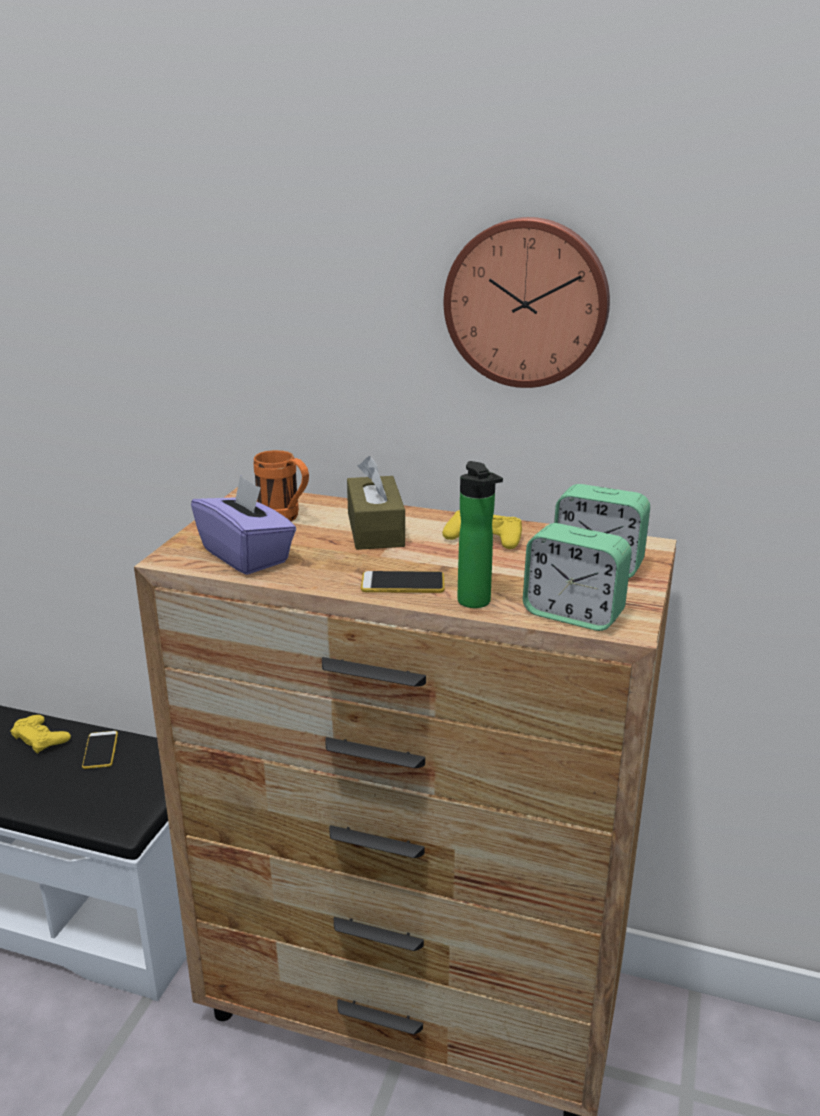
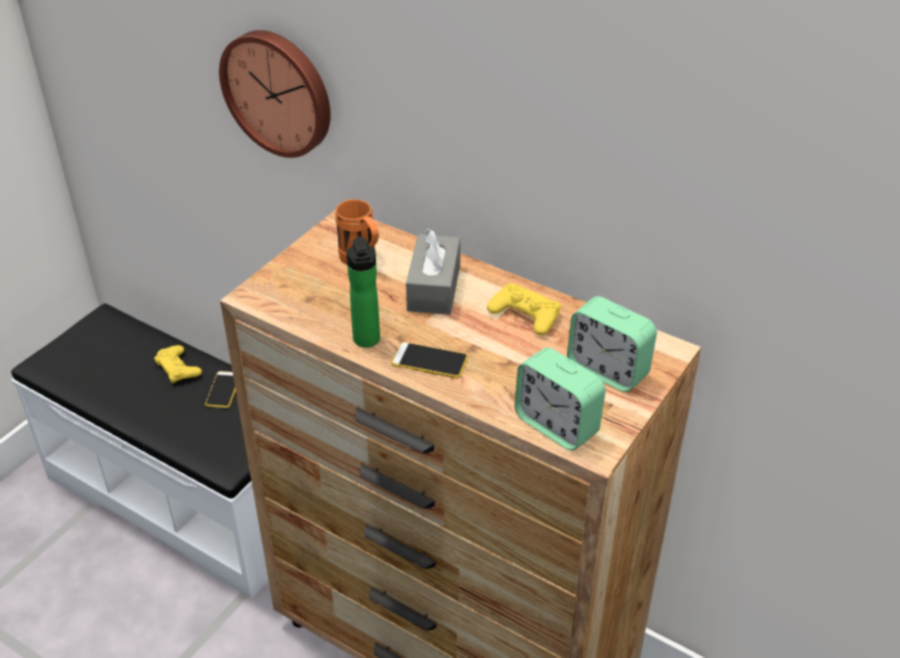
camera: 15 degrees right, 15 degrees up
purple tissue box [191,475,296,575] -> none
brown tissue box [347,456,405,550] -> grey tissue box [406,229,460,315]
wall clock [444,217,610,388] -> wall clock moved to [219,30,331,158]
bottle [457,461,503,608] -> bottle moved to [346,236,380,348]

